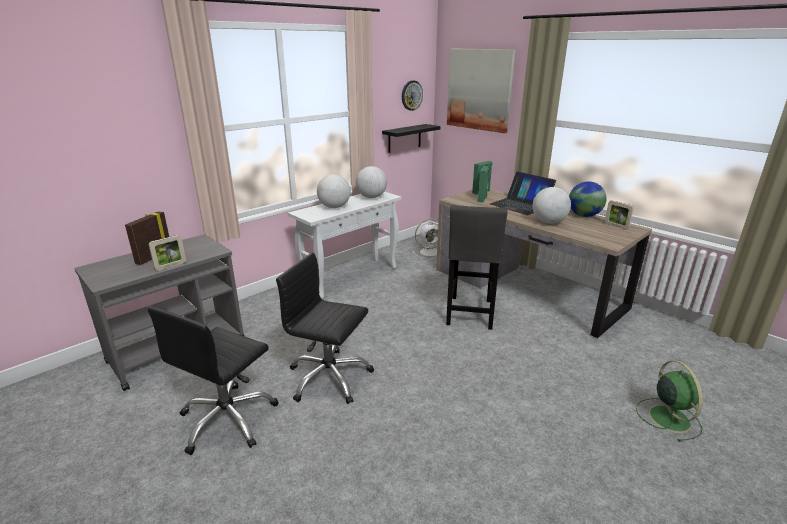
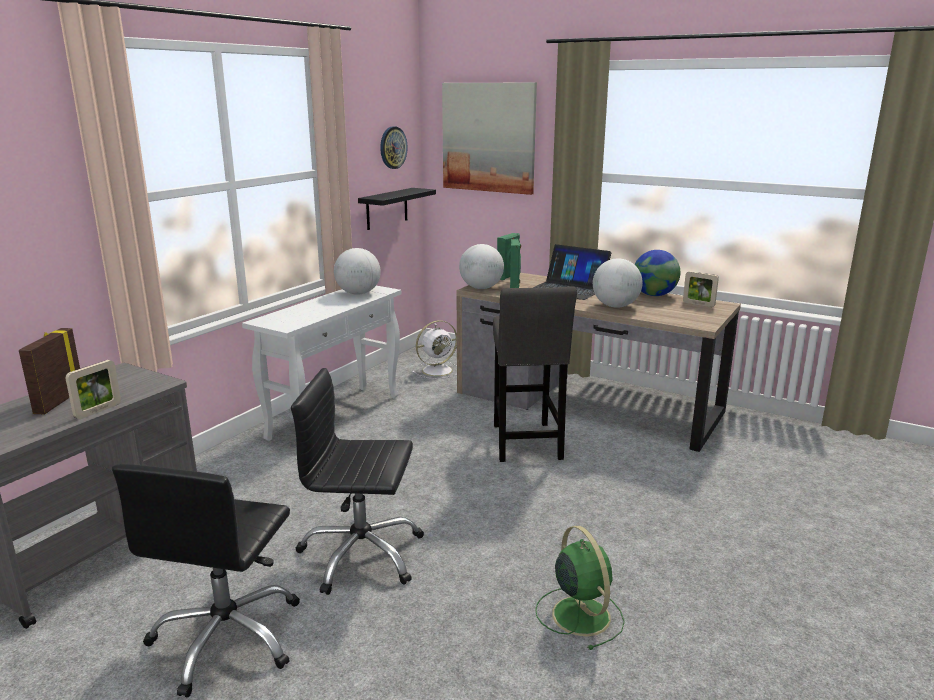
camera: 15 degrees left, 5 degrees down
globe [317,174,350,208] -> globe moved to [459,244,504,289]
green fan [636,360,703,442] -> green fan moved to [535,526,625,650]

